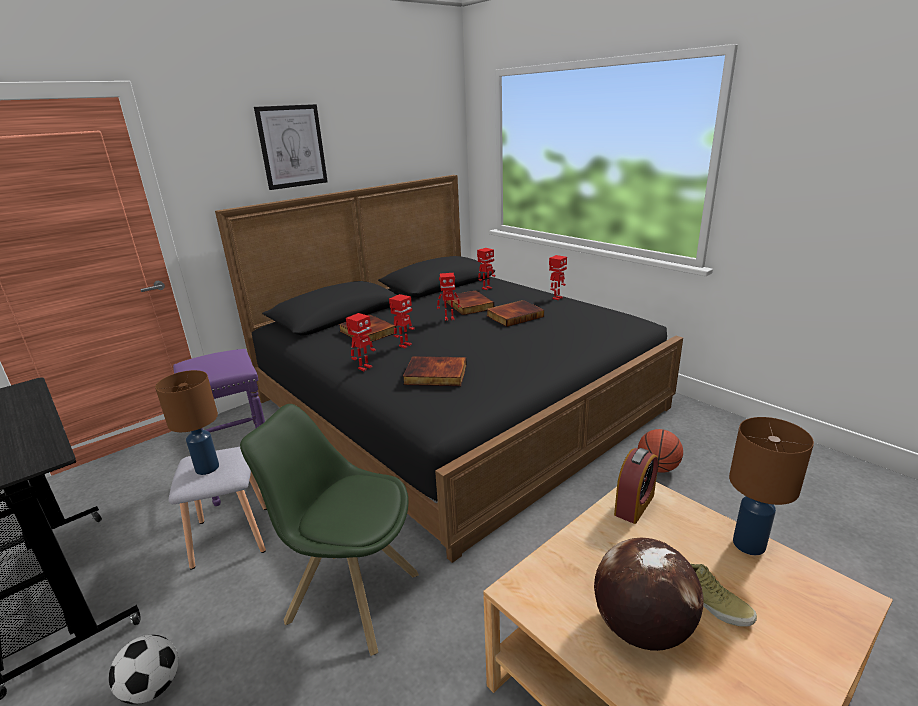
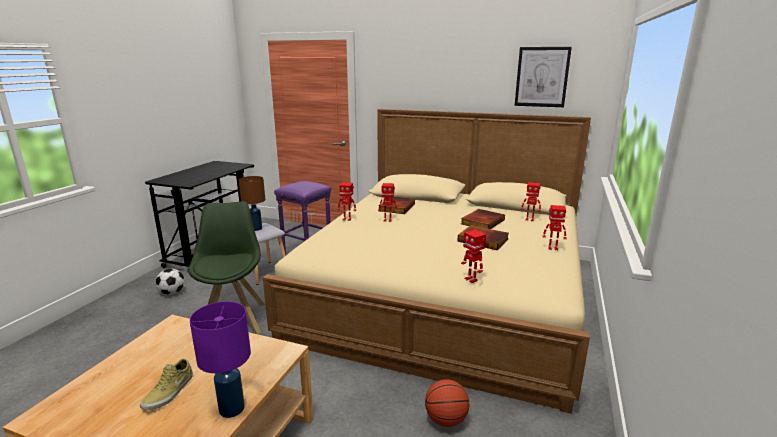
camera: 60 degrees right, 5 degrees down
black bed [215,175,683,563] -> beige bed [263,109,591,414]
picture [254,104,328,190] -> picture moved to [515,47,572,107]
book [403,356,467,386] -> none
toy robot [437,273,461,321] -> toy robot moved to [461,230,486,283]
globe [594,538,704,651] -> none
alarm clock [614,448,658,524] -> none
brown table lamp [729,417,814,555] -> purple table lamp [190,301,251,418]

